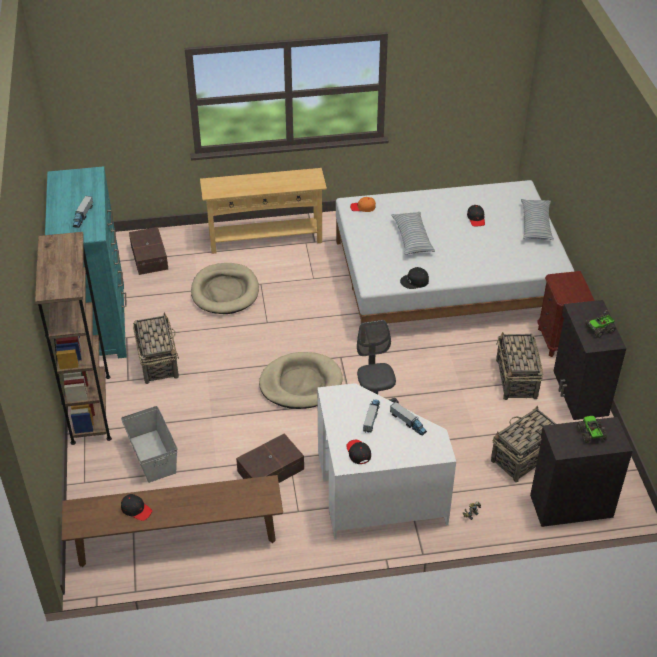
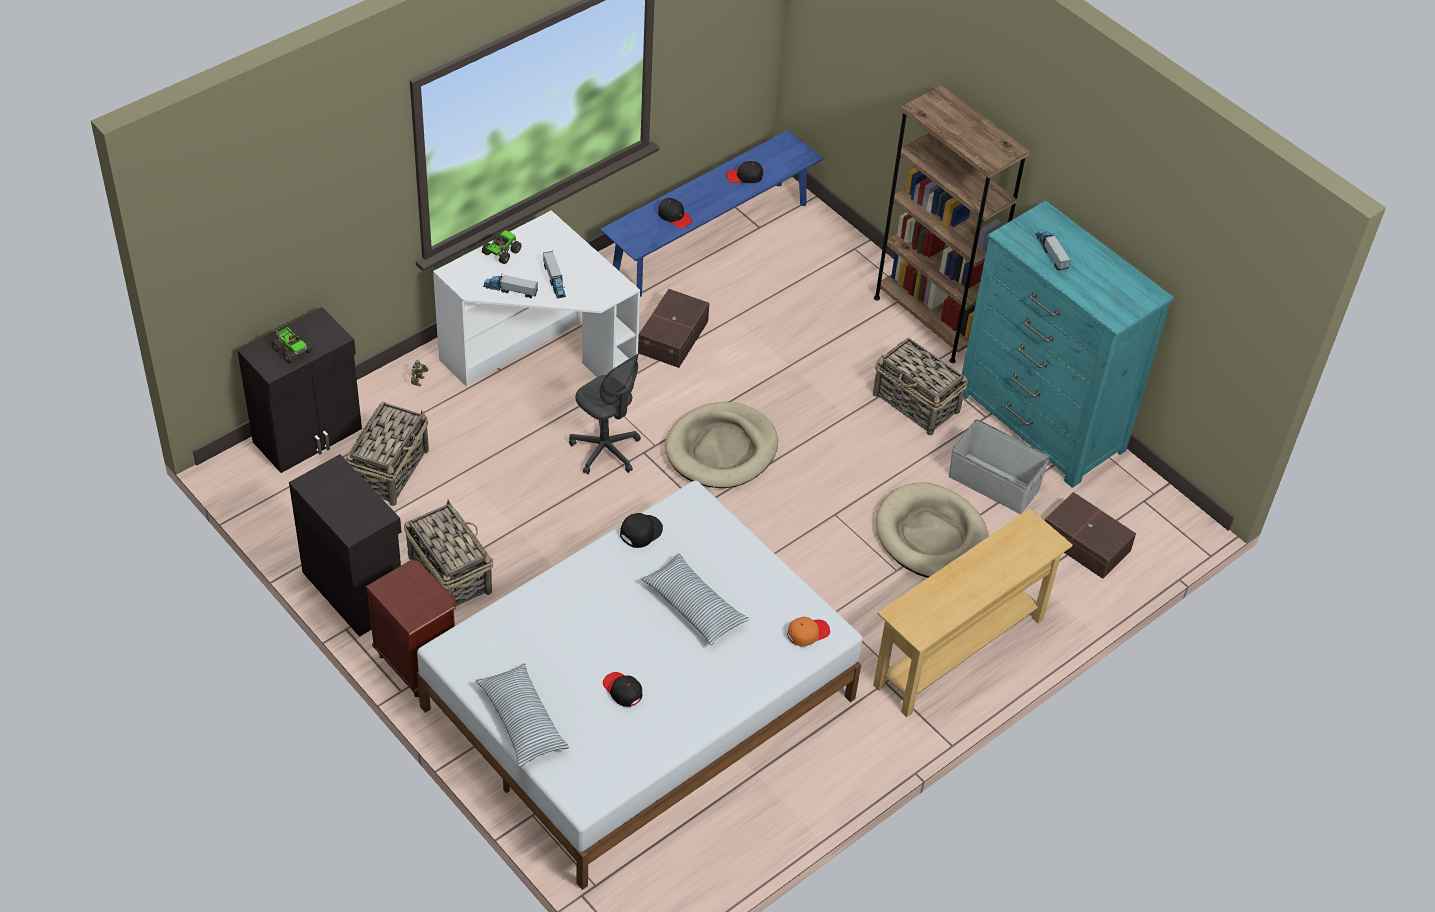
camera: 145 degrees right, 5 degrees up
brown bench [62,475,283,567] -> blue bench [600,130,823,297]
grey storage box [121,406,178,483] -> grey storage box moved to [949,419,1050,514]
black cap [346,440,371,464] -> black cap moved to [658,198,693,228]
toy truck [585,310,616,338] -> toy truck moved to [482,231,522,264]

